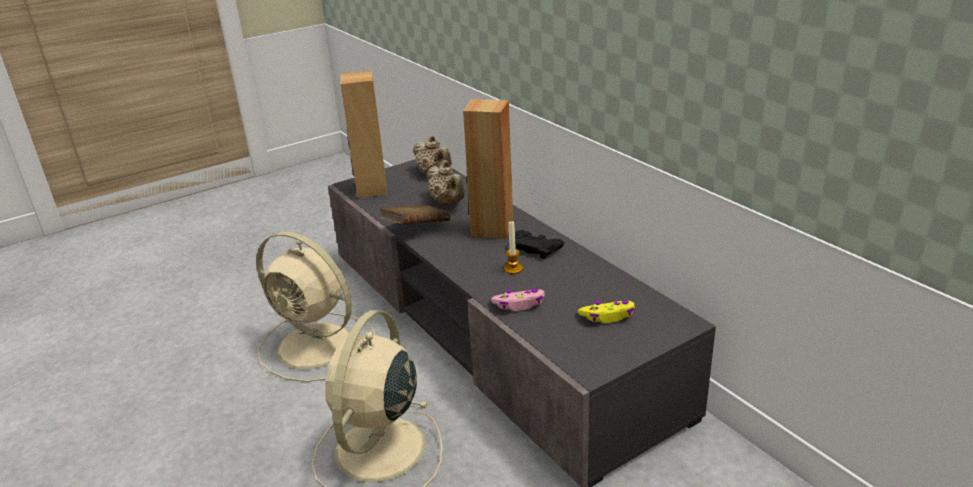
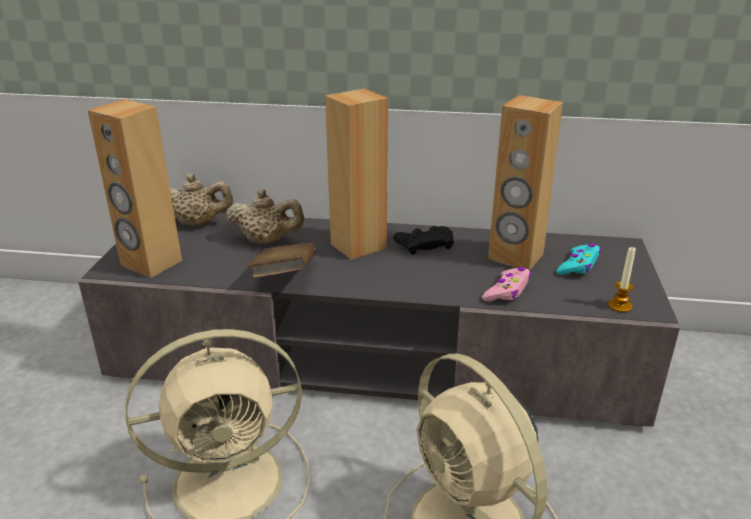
camera: 50 degrees left, 0 degrees up
candle [504,220,523,274] -> candle moved to [608,246,636,312]
yellow game controller [578,300,635,323] -> turquoise game controller [556,243,601,275]
none -> brown speaker [488,95,563,271]

